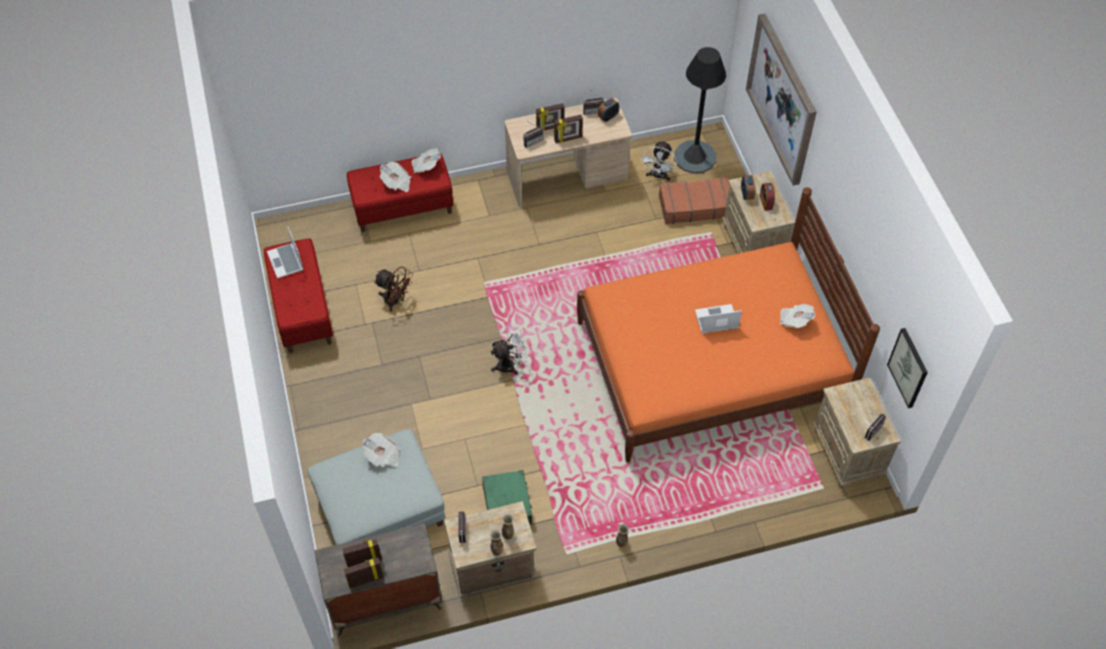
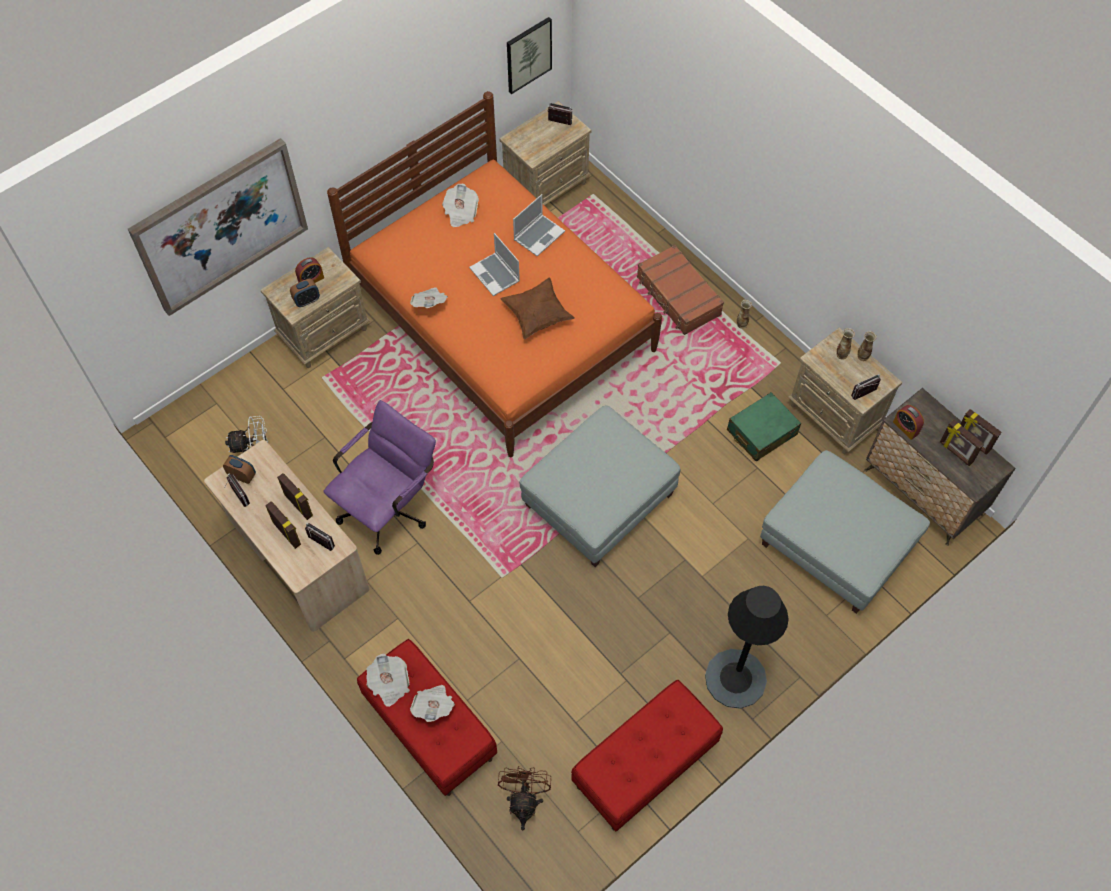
camera: 115 degrees left, 5 degrees up
laptop [267,227,304,279] -> laptop moved to [513,194,565,256]
newspaper [363,433,399,467] -> newspaper moved to [410,287,448,308]
brown fan [374,267,413,311] -> brown fan moved to [498,766,551,830]
white fan [490,325,529,375] -> grey ottoman [519,405,680,567]
brown suitcase [659,177,730,224] -> brown suitcase moved to [637,245,724,335]
black floor lamp [674,47,726,174] -> black floor lamp moved to [705,586,789,709]
none -> purple office chair [323,400,436,555]
none -> brown pillow [500,278,574,339]
none -> alarm clock [893,405,924,440]

